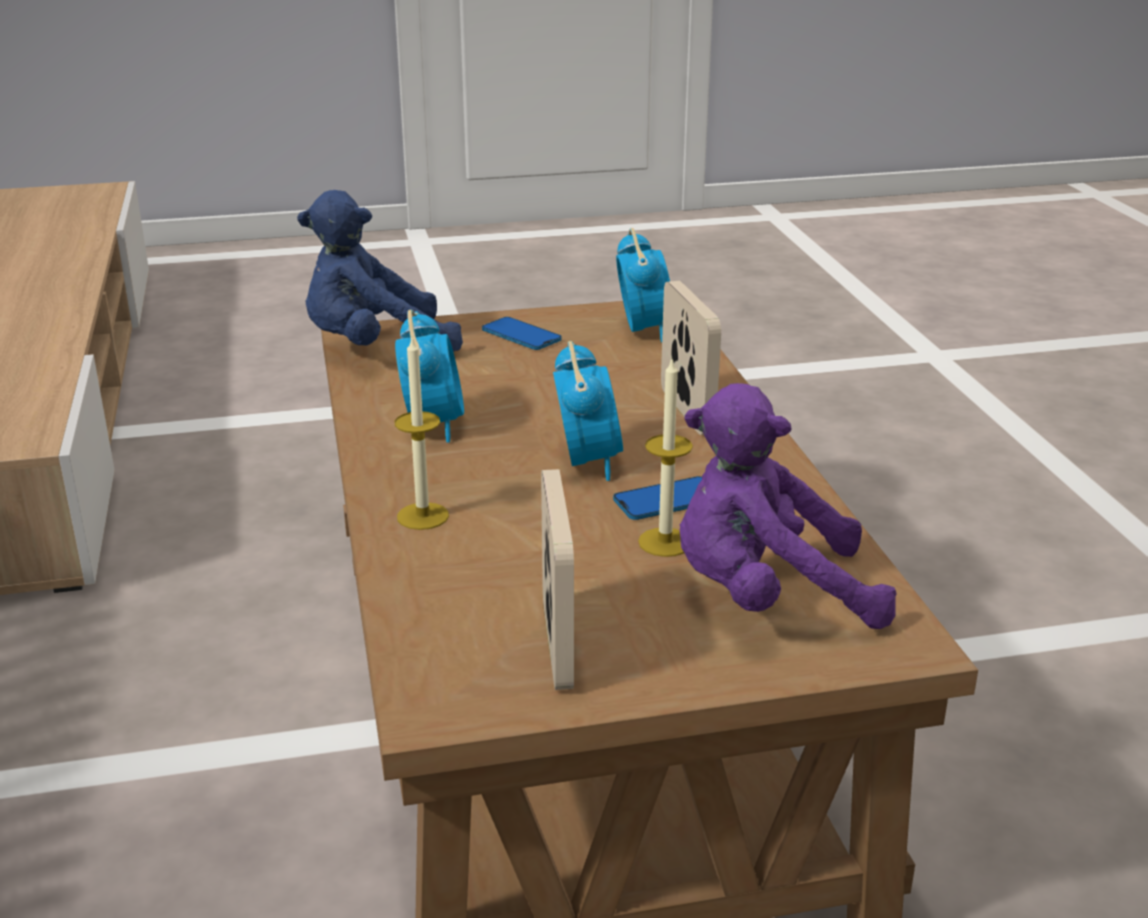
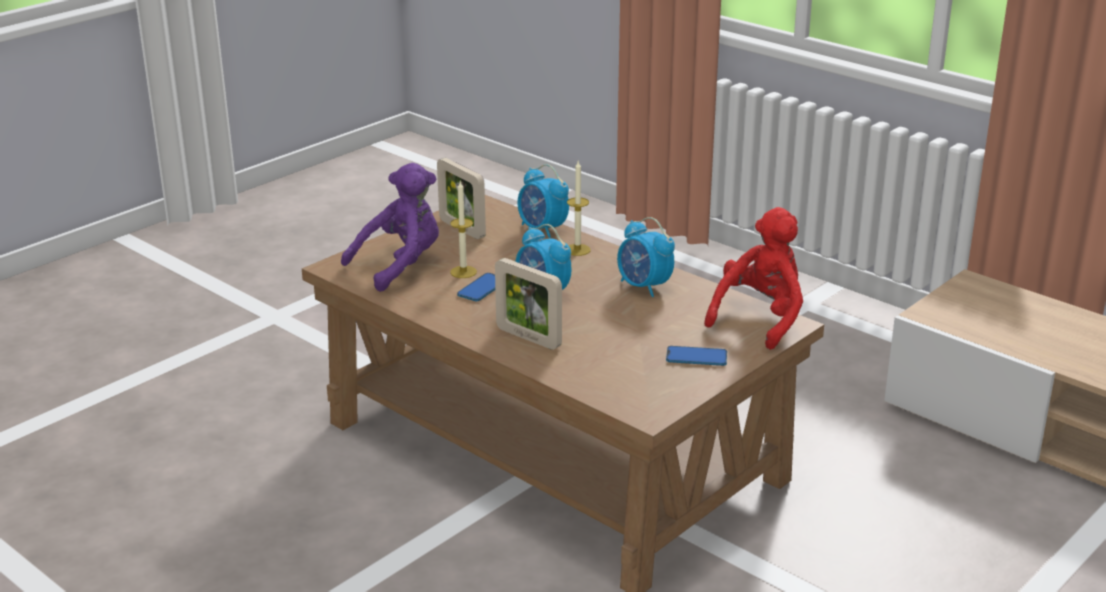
camera: 145 degrees right, 0 degrees up
blue plush toy [297,190,463,352] -> red plush toy [704,207,803,350]
alarm clock [616,228,670,342] -> alarm clock moved to [517,164,569,238]

